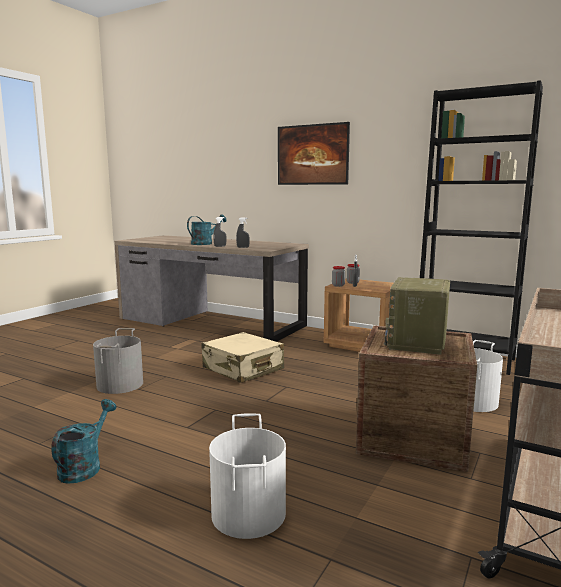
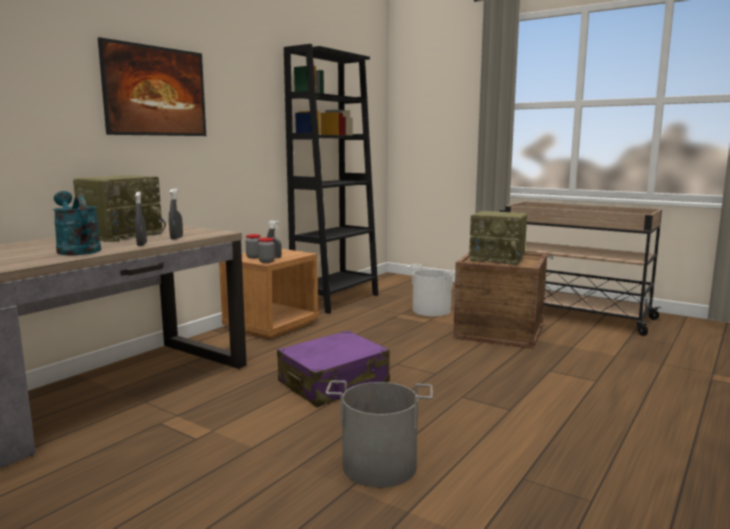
camera: 85 degrees left, 0 degrees up
turquoise watering can [51,399,116,484] -> none
beige suitcase [201,332,284,383] -> purple suitcase [277,330,390,407]
white bucket [209,413,286,539] -> none
none -> radio [73,175,166,242]

